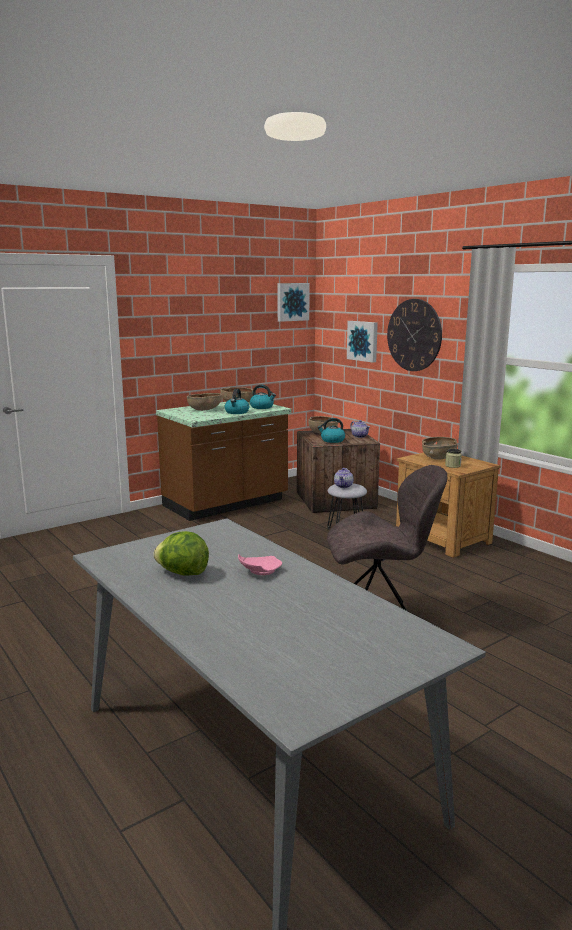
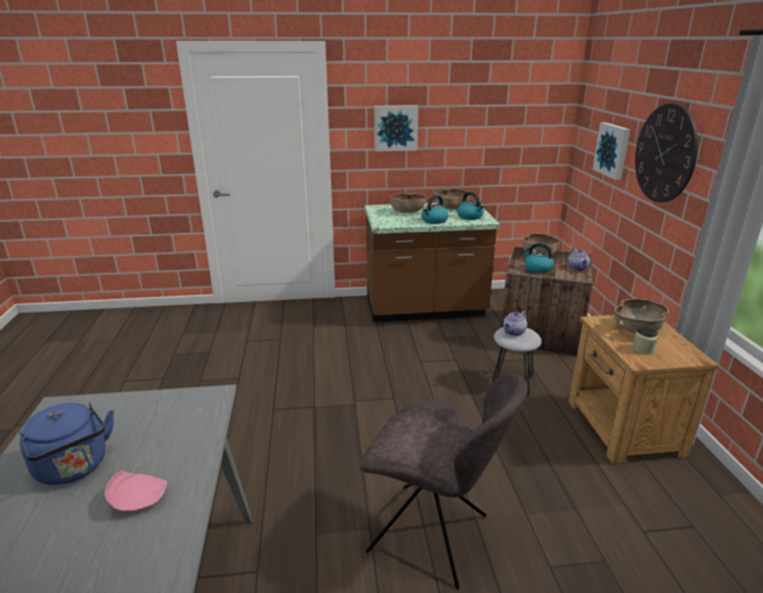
camera: 30 degrees right, 10 degrees up
lettuce [153,531,209,576] -> blue kettle [19,403,114,485]
picture [278,283,310,322] -> picture moved to [374,105,418,152]

